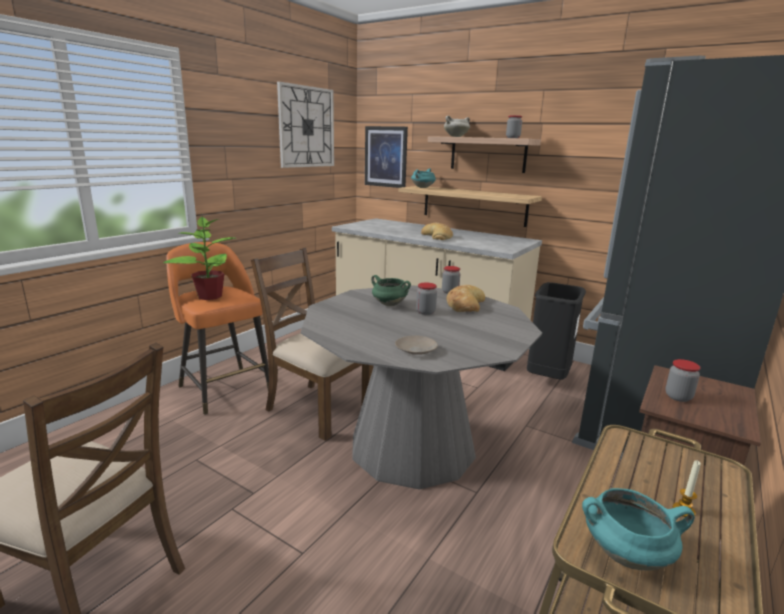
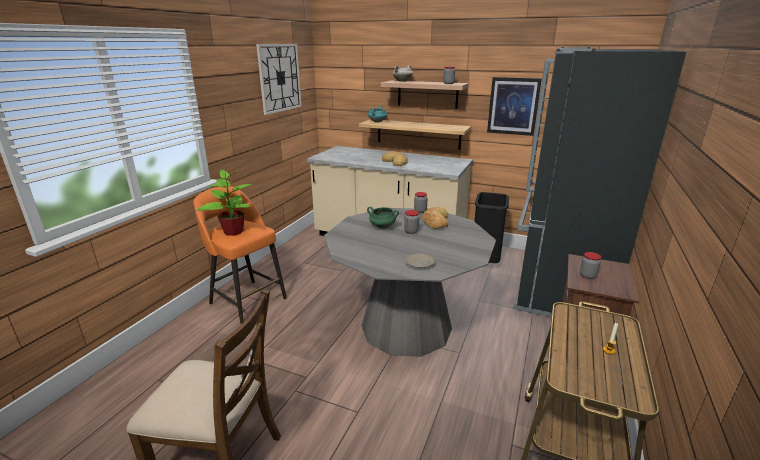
camera: 10 degrees left, 5 degrees up
brown chair [251,248,373,441] -> none
picture [365,126,408,188] -> picture moved to [487,77,542,136]
turquoise cooking pot [582,488,695,571] -> none

